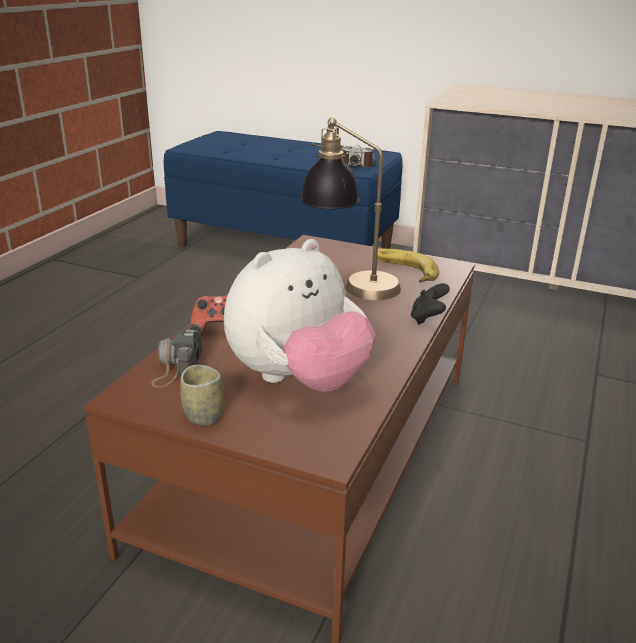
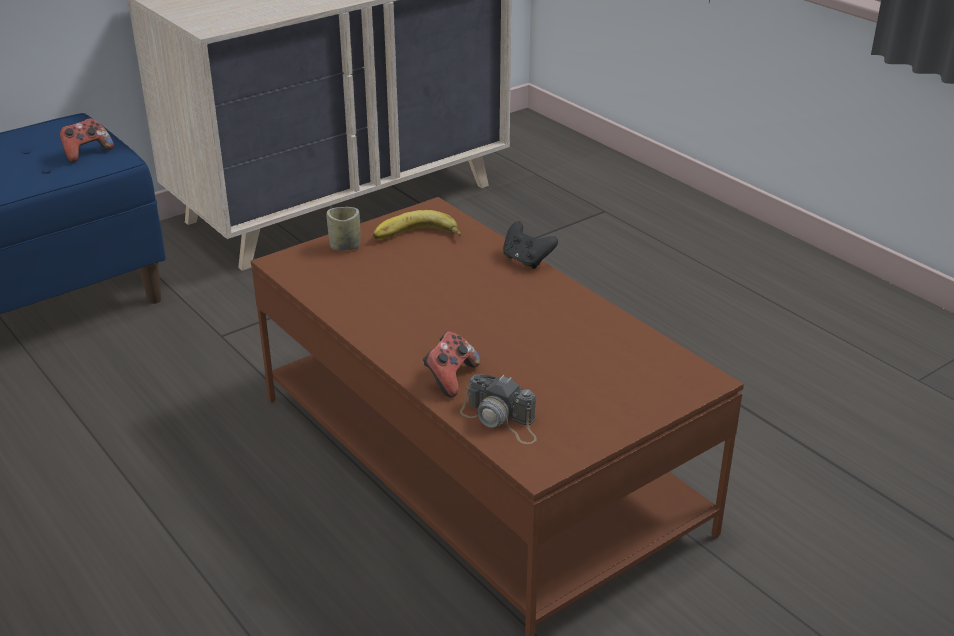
camera: 60 degrees left, 5 degrees up
cup [180,365,223,426] -> cup moved to [327,207,360,251]
plush toy [224,239,376,392] -> none
table lamp [300,117,401,300] -> none
camera [341,145,376,167] -> game controller [60,118,114,163]

